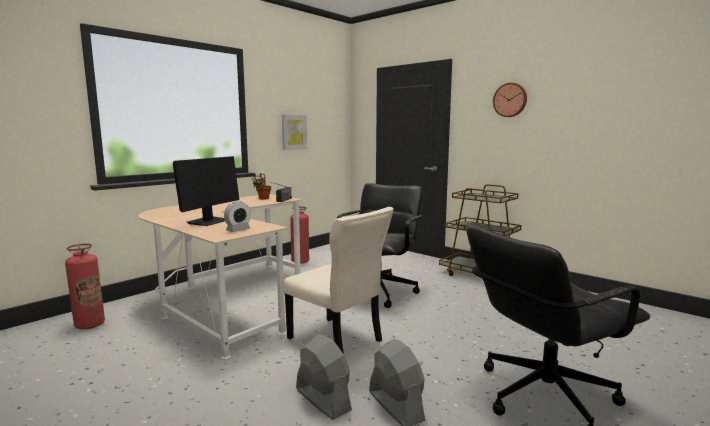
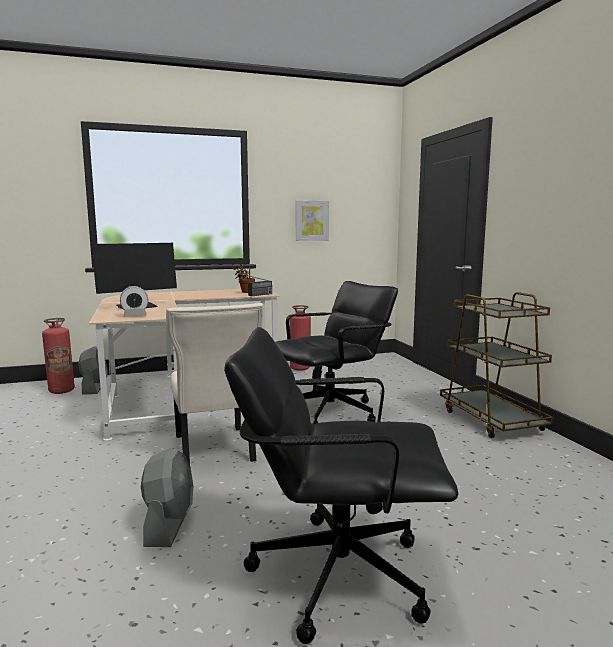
camera: 30 degrees right, 0 degrees up
grey fan [296,335,352,420] -> grey fan moved to [78,346,108,395]
wall clock [493,83,527,117] -> none

